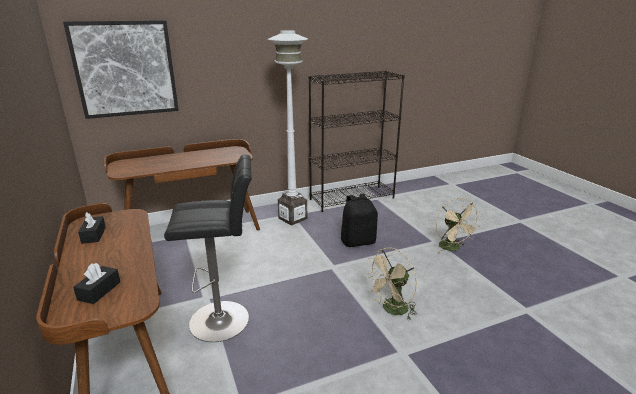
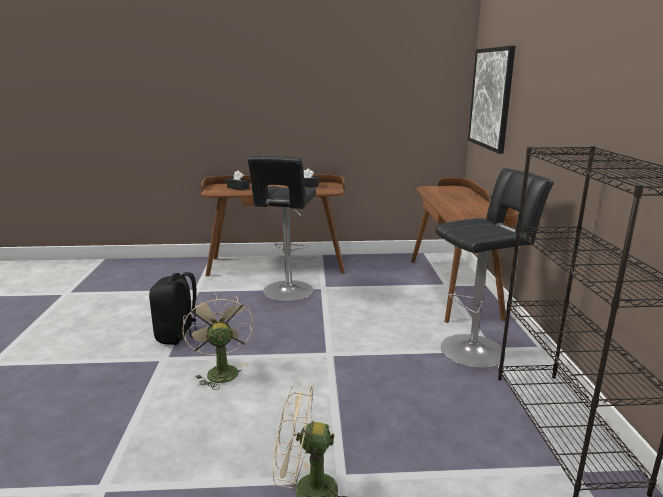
camera: 110 degrees right, 5 degrees down
white floor lamp [268,30,308,226] -> black stool [435,168,554,368]
black backpack [341,194,378,247] -> black backpack moved to [149,272,197,345]

